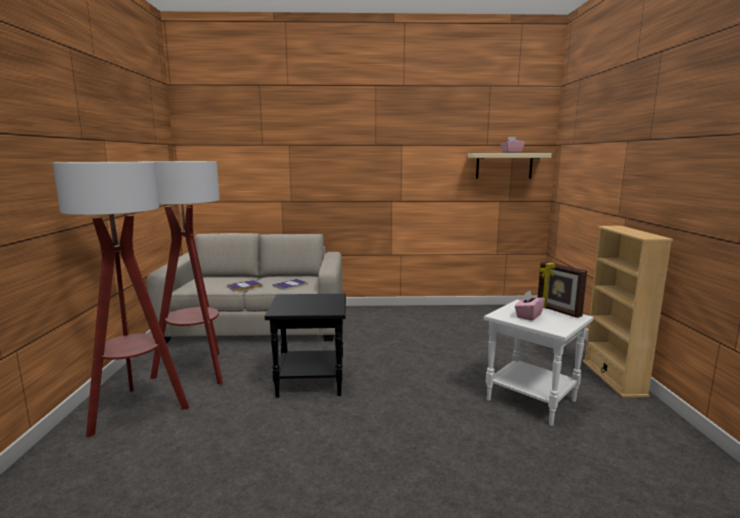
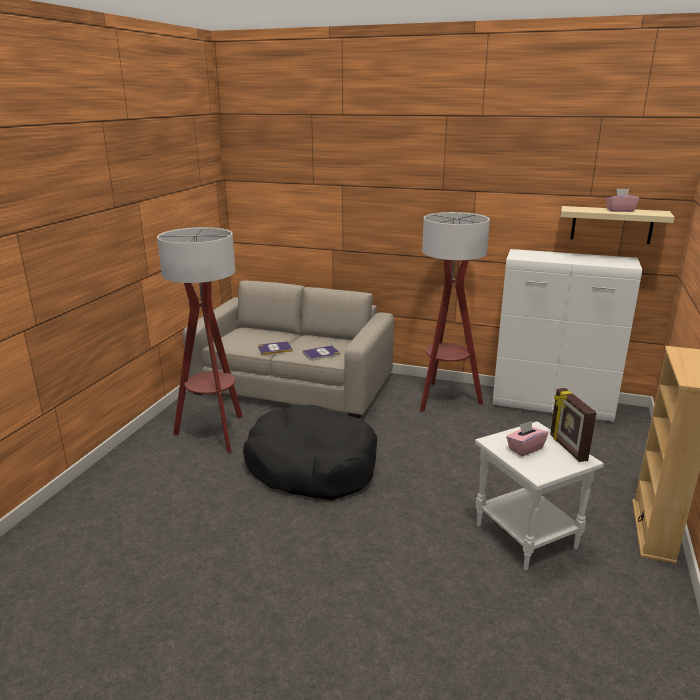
camera: 20 degrees right, 10 degrees up
floor lamp [53,162,189,438] -> floor lamp moved to [420,212,490,412]
black side table [265,294,346,398] -> black dog bed [243,405,377,500]
none -> white cabinet [492,249,642,422]

